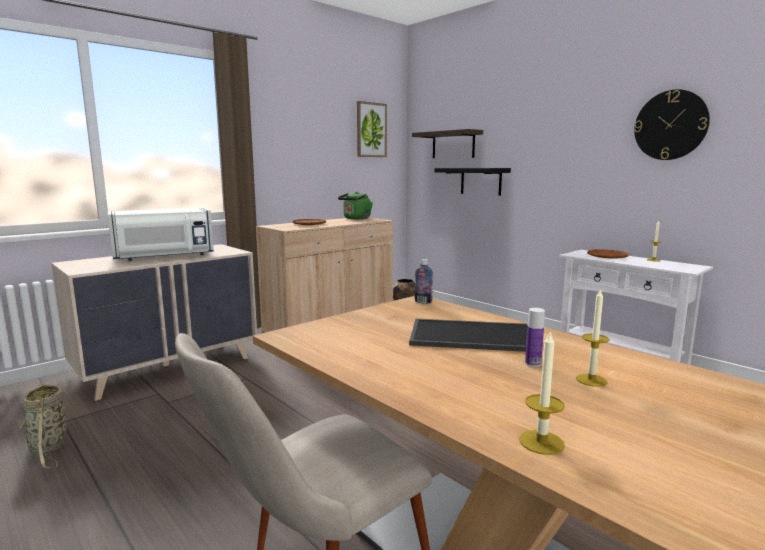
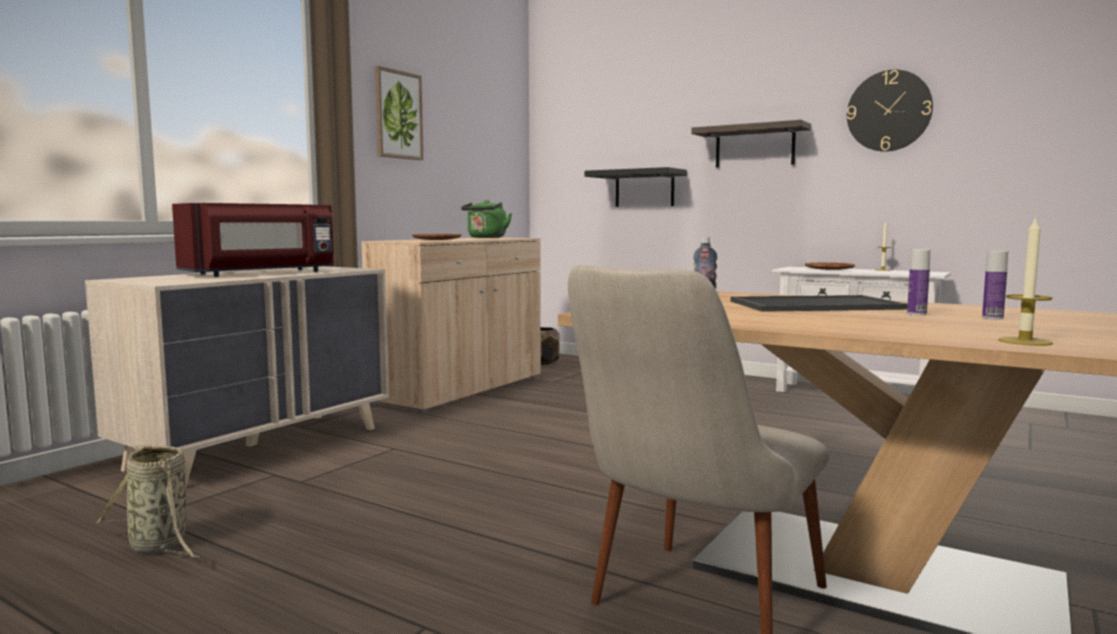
camera: 15 degrees left, 5 degrees down
white microwave [108,208,214,261] -> red microwave [172,203,334,277]
picture [357,101,387,157] -> picture moved to [375,66,423,160]
shelf [412,129,483,158] -> shelf moved to [691,120,811,168]
candle [576,288,610,387] -> bottle [982,251,1008,319]

